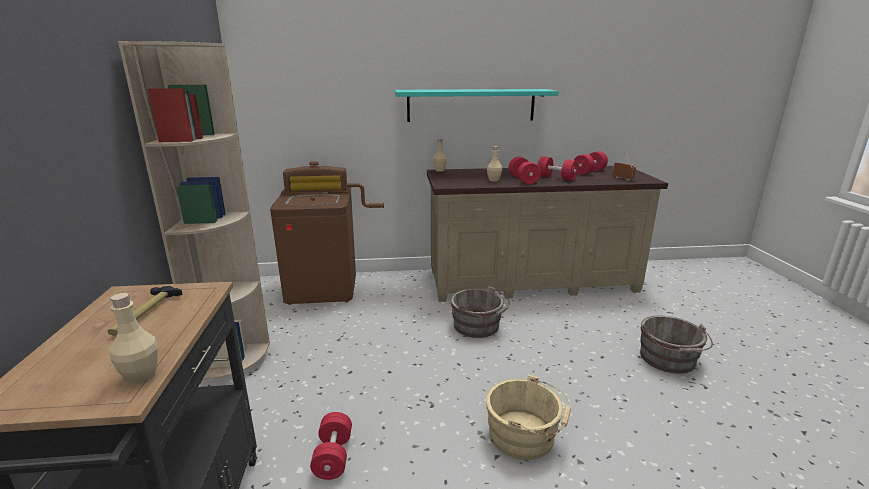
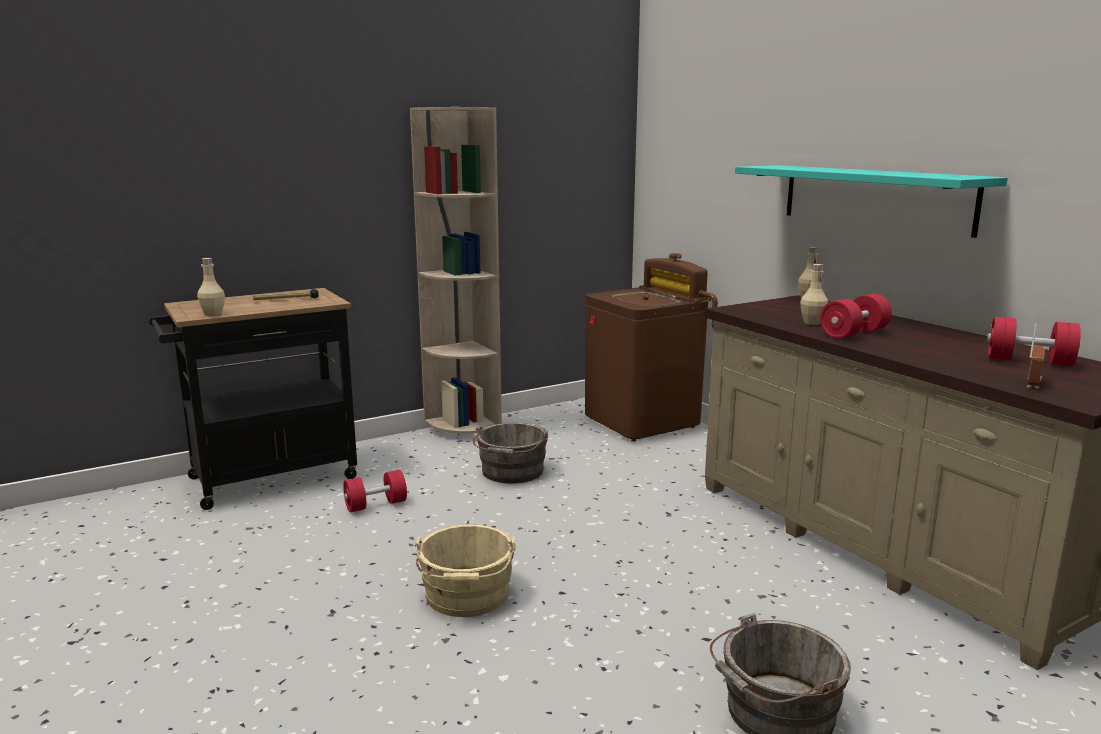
camera: 65 degrees right, 5 degrees down
grey bucket [450,286,510,338] -> grey bucket moved to [473,423,548,483]
red dumbbell [537,156,578,181] -> none

